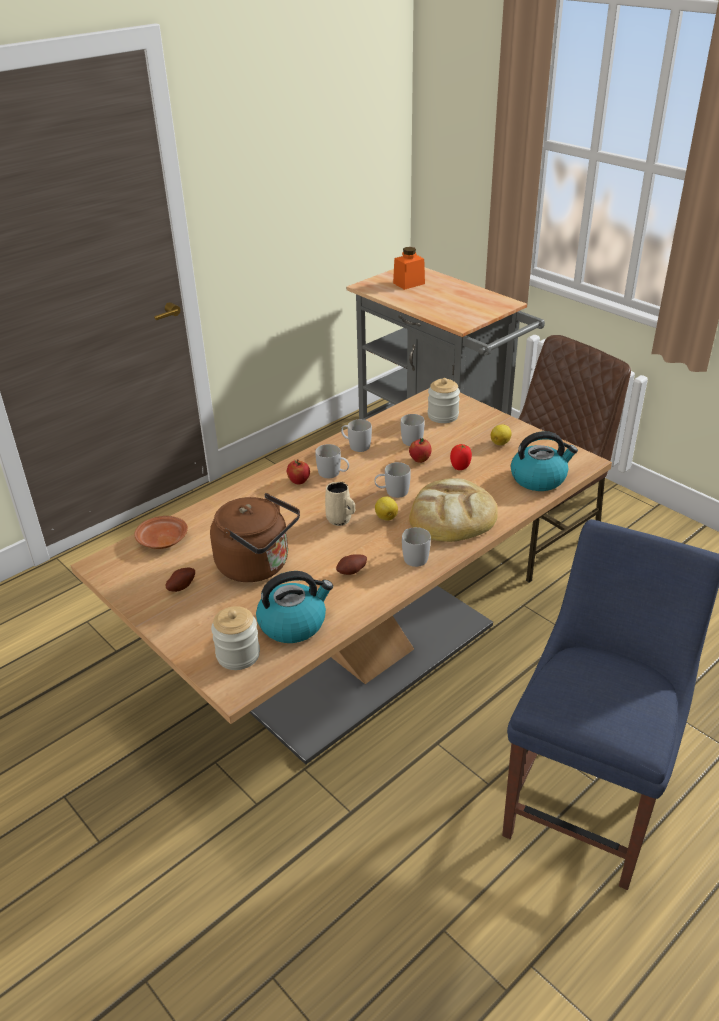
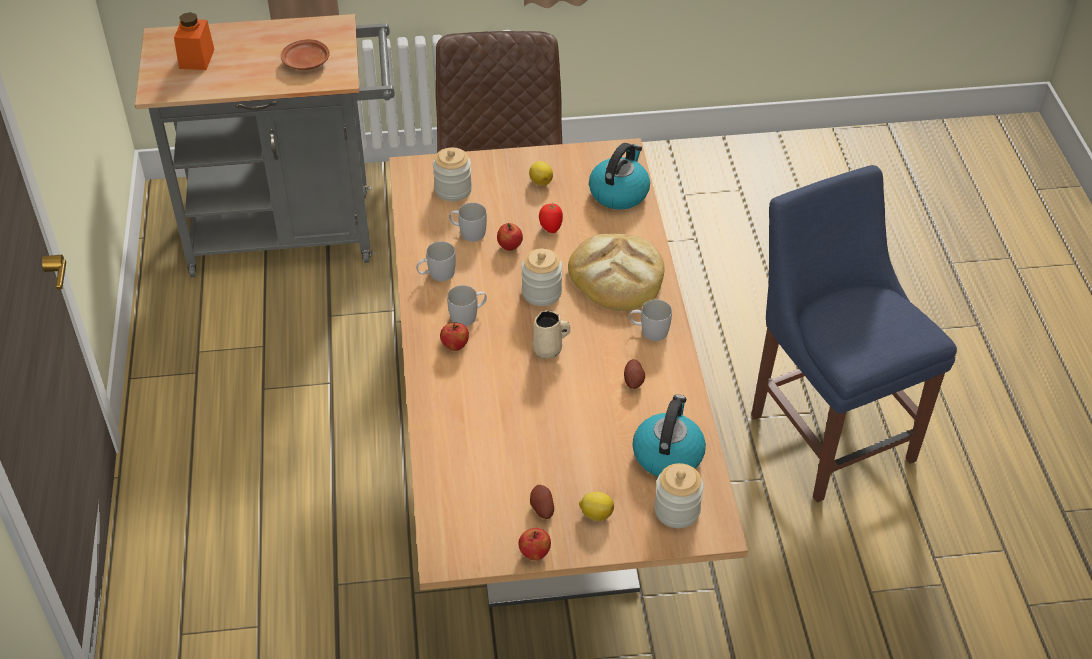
camera: 55 degrees left, 10 degrees up
brown plate [134,516,188,549] -> brown plate moved to [281,39,330,70]
brown kettle [210,493,300,582] -> none
white mug [374,462,411,498] -> jar [521,249,562,306]
lemon [375,497,398,521] -> lemon moved to [579,492,614,521]
none -> apple [518,528,551,560]

